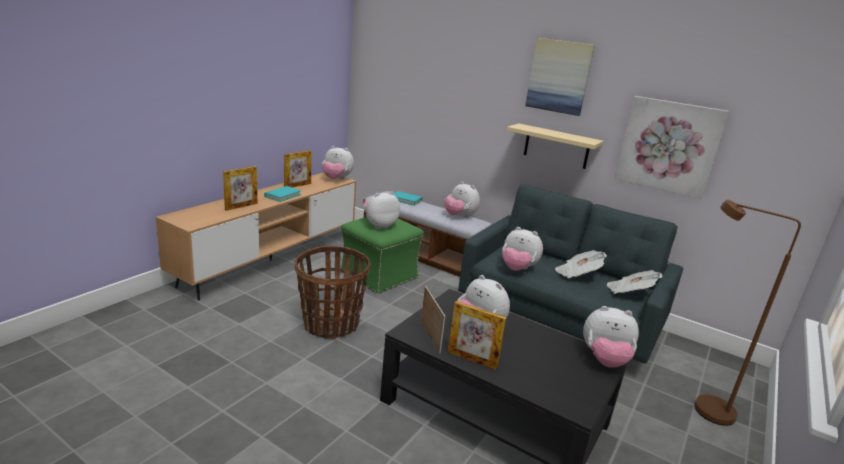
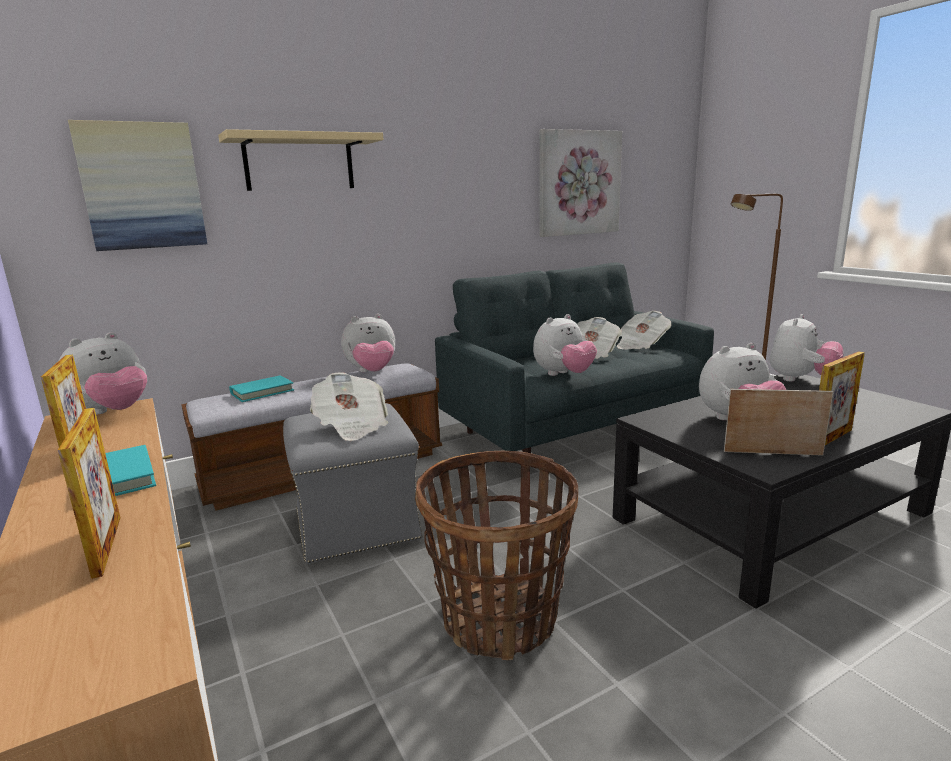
camera: 60 degrees left, 5 degrees down
green ottoman [341,217,424,294] -> grey ottoman [283,403,422,564]
plush toy [363,191,400,229] -> newspaper [310,372,388,441]
beige shelf [506,124,604,169] -> beige shelf moved to [218,129,384,191]
picture [525,38,595,116] -> picture moved to [68,120,207,251]

